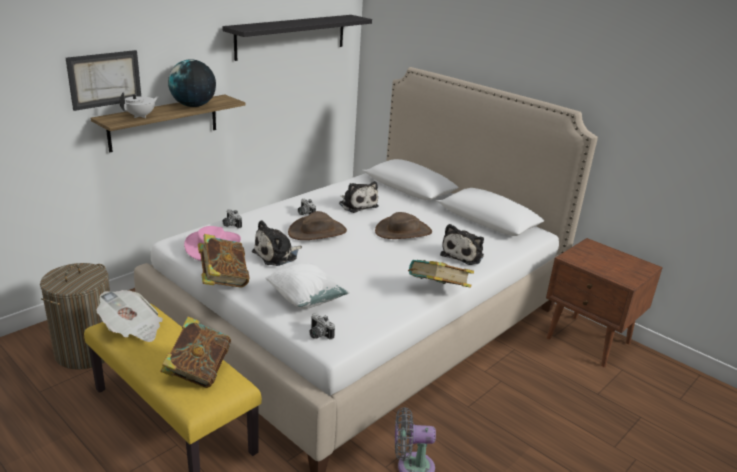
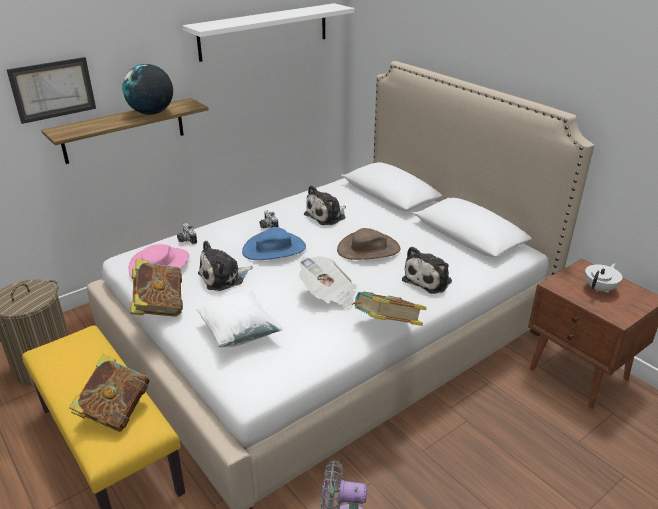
camera: 10 degrees right, 5 degrees up
newspaper [96,290,163,342] -> newspaper moved to [299,256,356,309]
white teapot [119,92,159,118] -> white teapot moved to [585,263,622,293]
black shelf [222,15,372,61] -> white shelf [182,3,354,62]
brown hat [288,211,347,240] -> blue hat [242,227,306,260]
camera [309,313,335,340] -> none
plush toy [339,181,379,213] -> plush toy turned 75 degrees clockwise [304,185,346,225]

